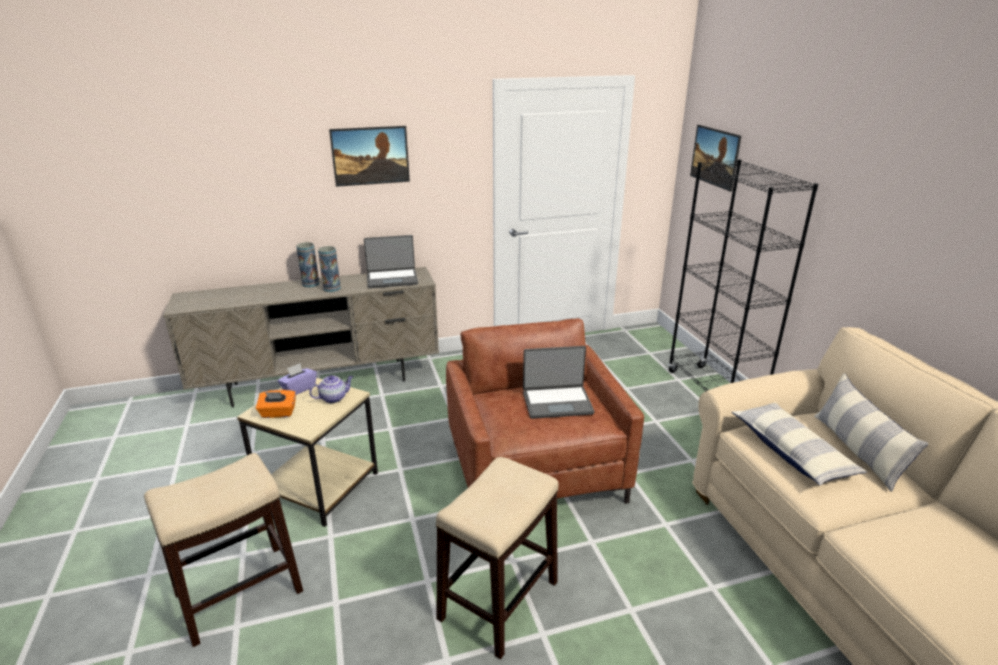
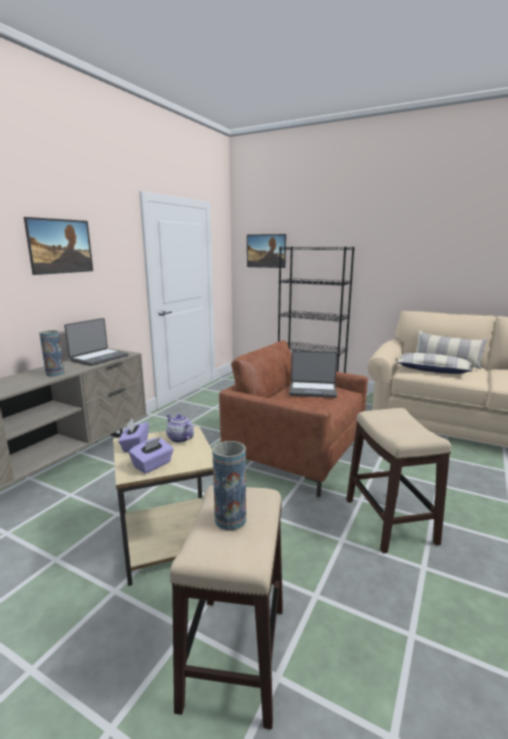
camera: 45 degrees left, 10 degrees down
orange tissue box [256,390,296,418] -> purple tissue box [129,438,174,474]
vase [296,242,319,288] -> vase moved to [212,441,246,530]
teapot [309,375,353,403] -> teapot turned 60 degrees counterclockwise [166,414,194,443]
laptop [523,346,595,419] -> laptop turned 60 degrees clockwise [289,350,337,398]

